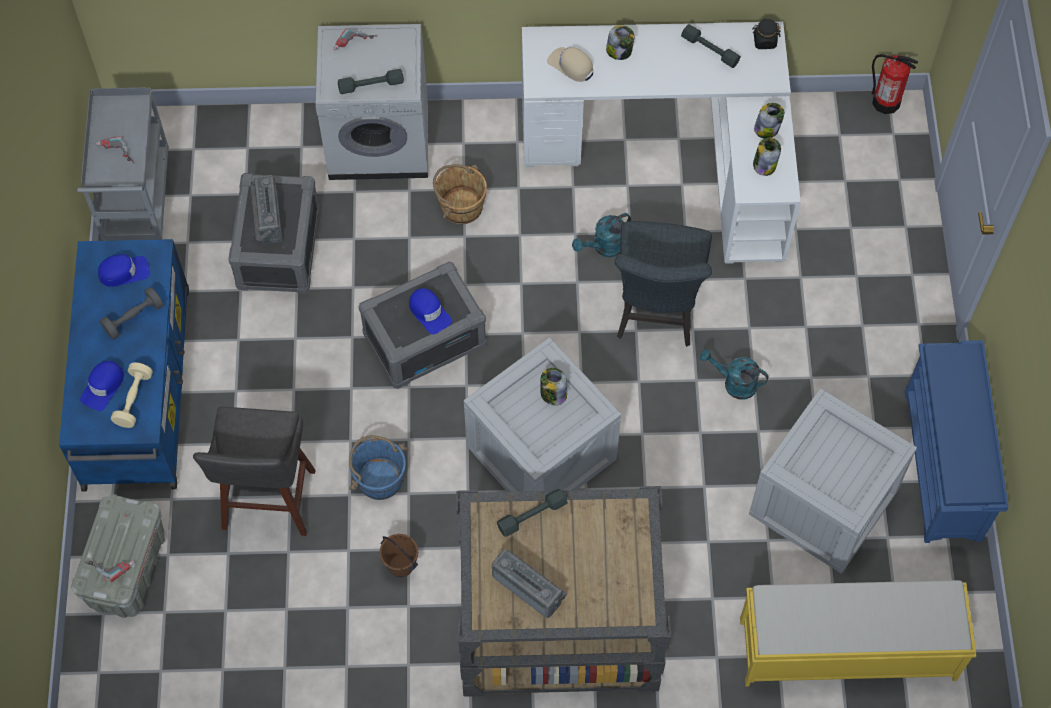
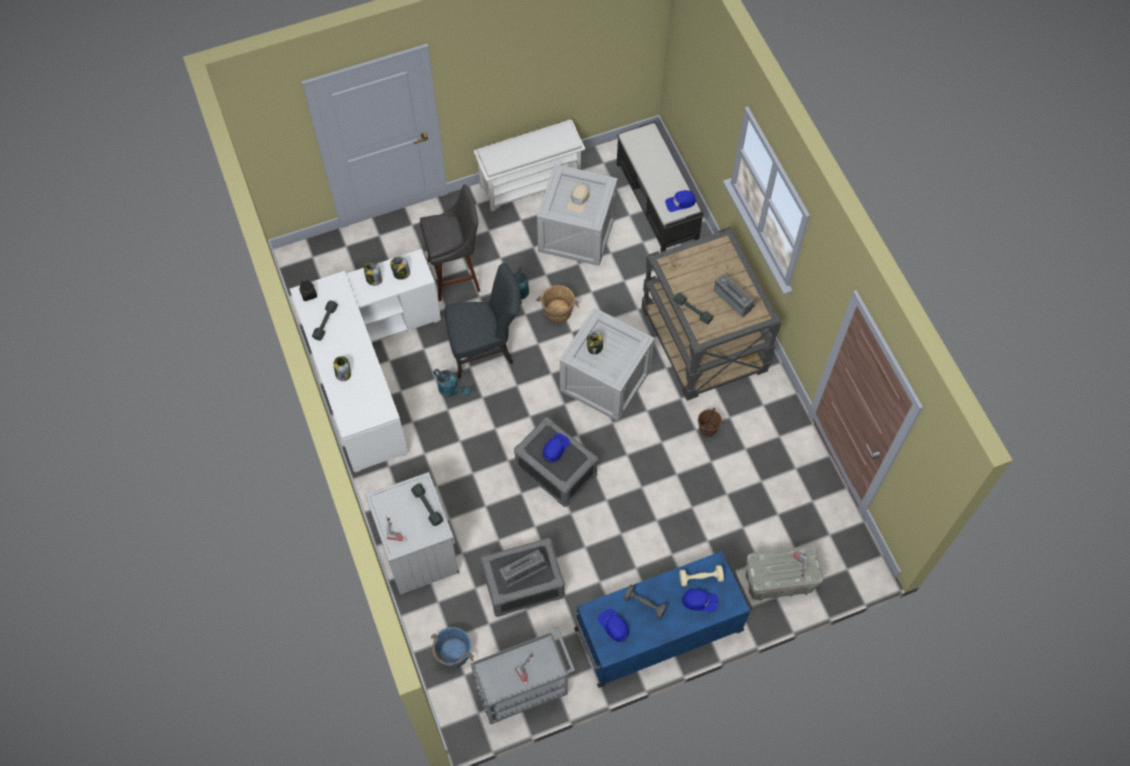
camera: 110 degrees left, 0 degrees up
grey stool [193,407,315,536] -> grey stool moved to [420,184,480,301]
blue bucket [349,435,408,500] -> blue bucket moved to [431,627,474,668]
brown bucket [433,164,487,224] -> brown bucket moved to [536,285,579,323]
radio [492,549,567,618] -> radio turned 120 degrees clockwise [714,274,756,317]
beige cap [547,47,593,82] -> beige cap moved to [567,184,589,213]
yellow bench [740,580,976,687] -> black bench [617,121,704,252]
fire extinguisher [872,54,918,114] -> none
blue shoe rack [905,340,1009,543] -> white shoe rack [474,119,586,212]
none -> blue cap [665,190,696,212]

